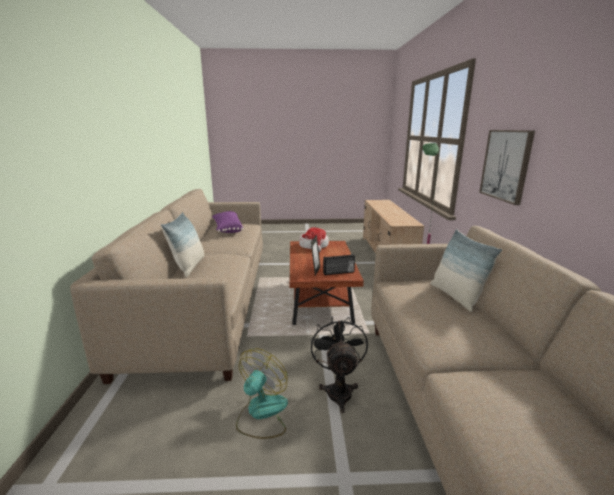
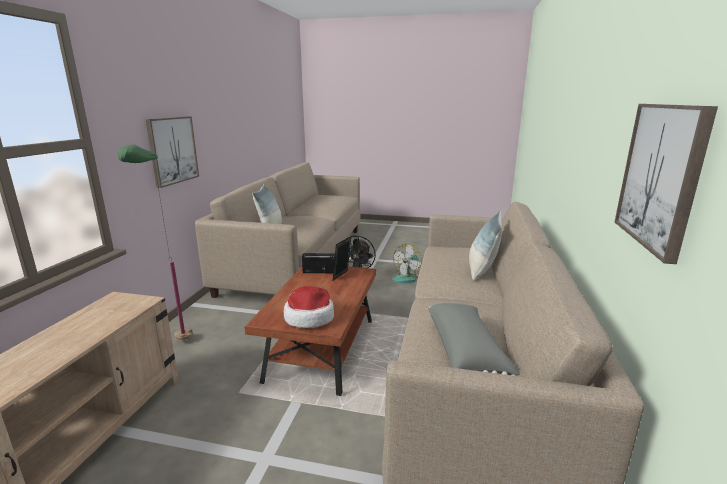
camera: 165 degrees left, 0 degrees up
purple pillow [212,211,243,233] -> grey pillow [428,303,520,376]
none -> picture [615,104,718,264]

